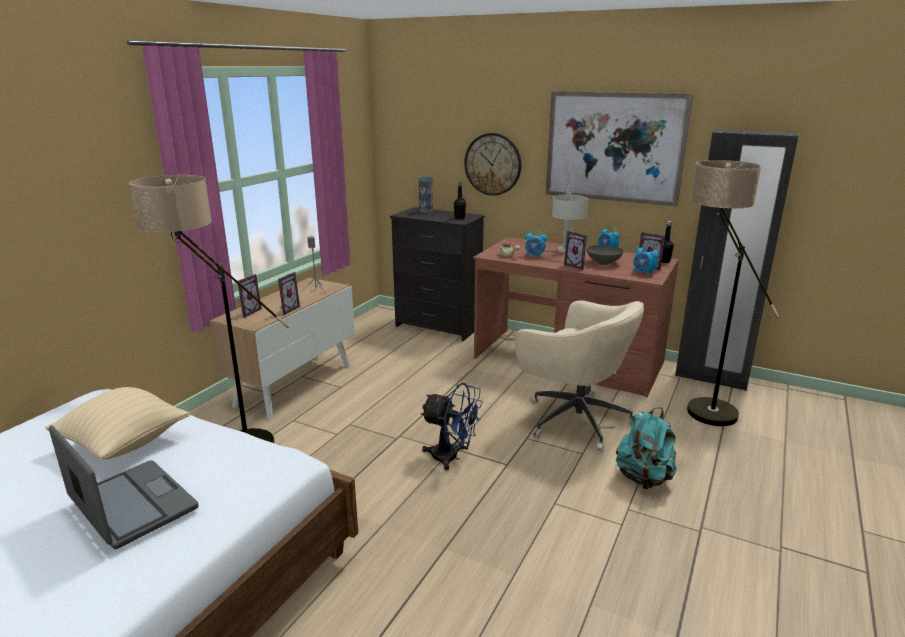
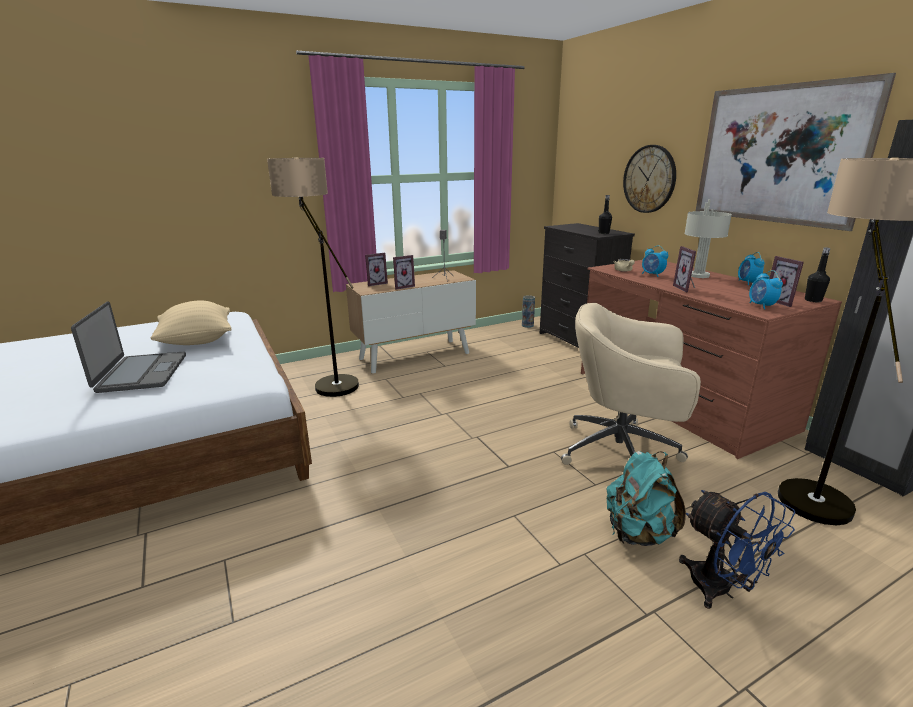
camera: 35 degrees right, 0 degrees up
vase [419,175,433,213] -> vase moved to [522,295,535,328]
blue fan [420,383,482,471] -> blue fan moved to [679,490,795,609]
beige office chair [515,300,644,452] -> beige office chair turned 120 degrees clockwise [561,303,701,465]
grey bowl [586,245,624,265] -> none

